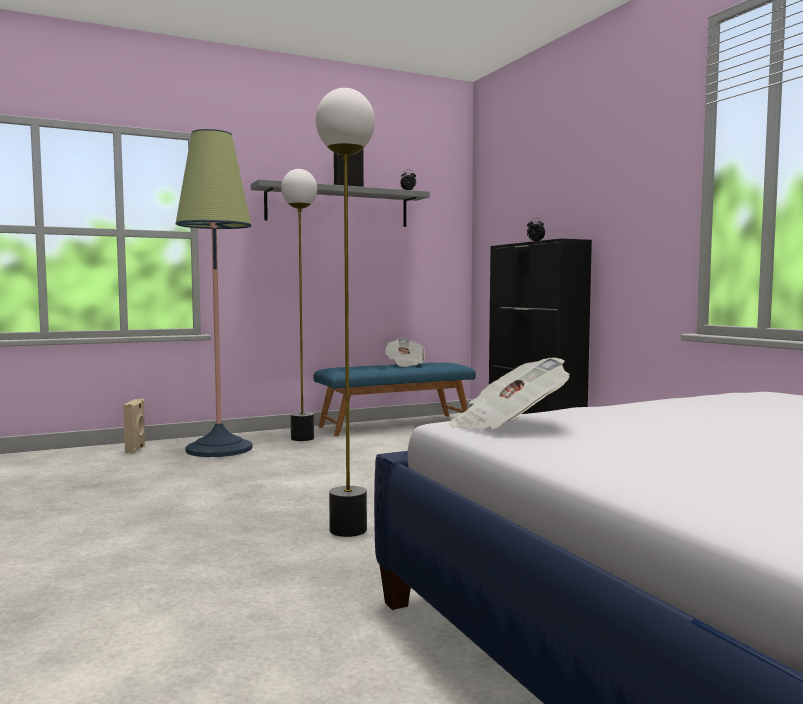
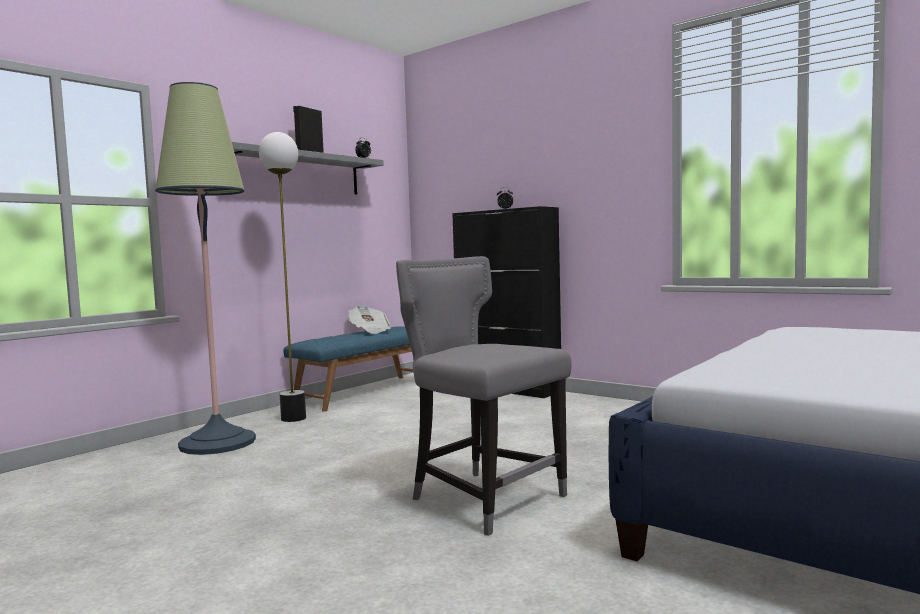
camera: 25 degrees left, 0 degrees up
beige speaker [123,399,146,454] -> none
floor lamp [316,88,375,537] -> grey chair [396,256,572,536]
newspaper [449,357,570,429] -> none

